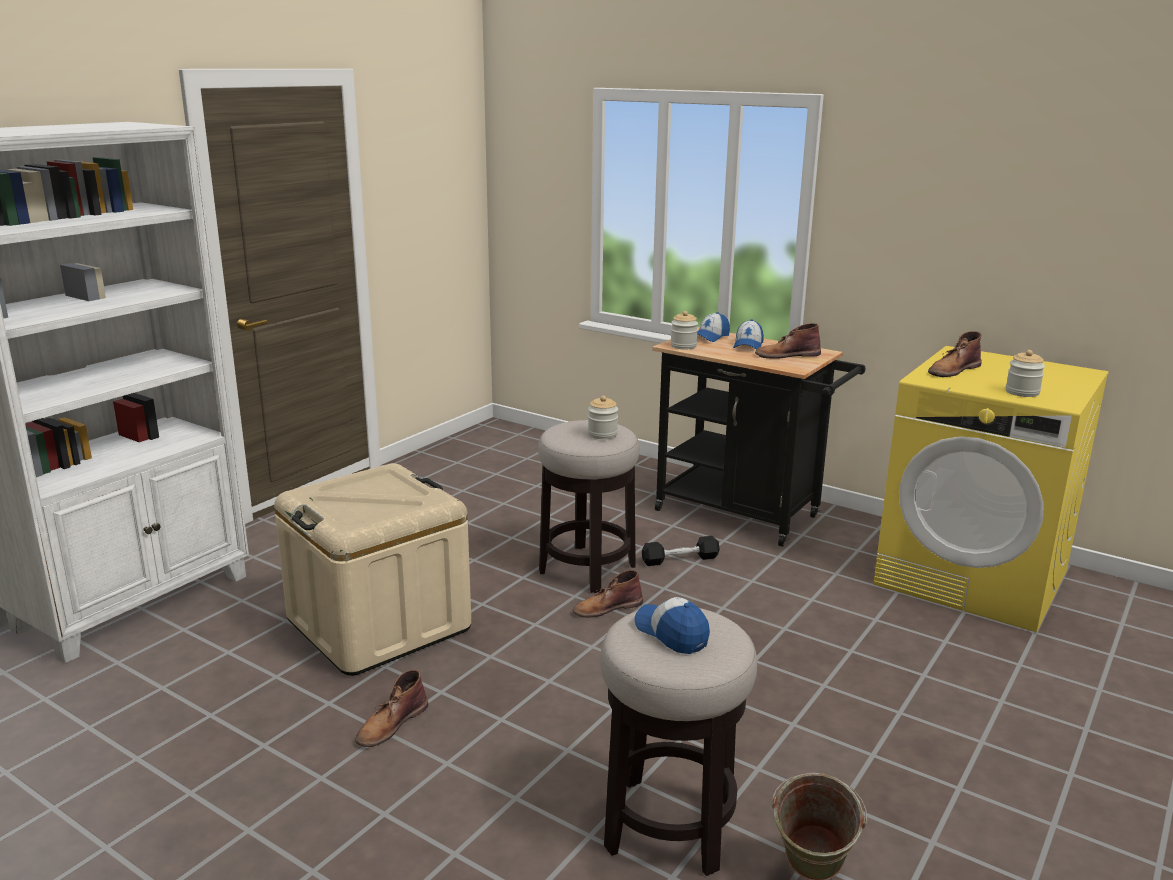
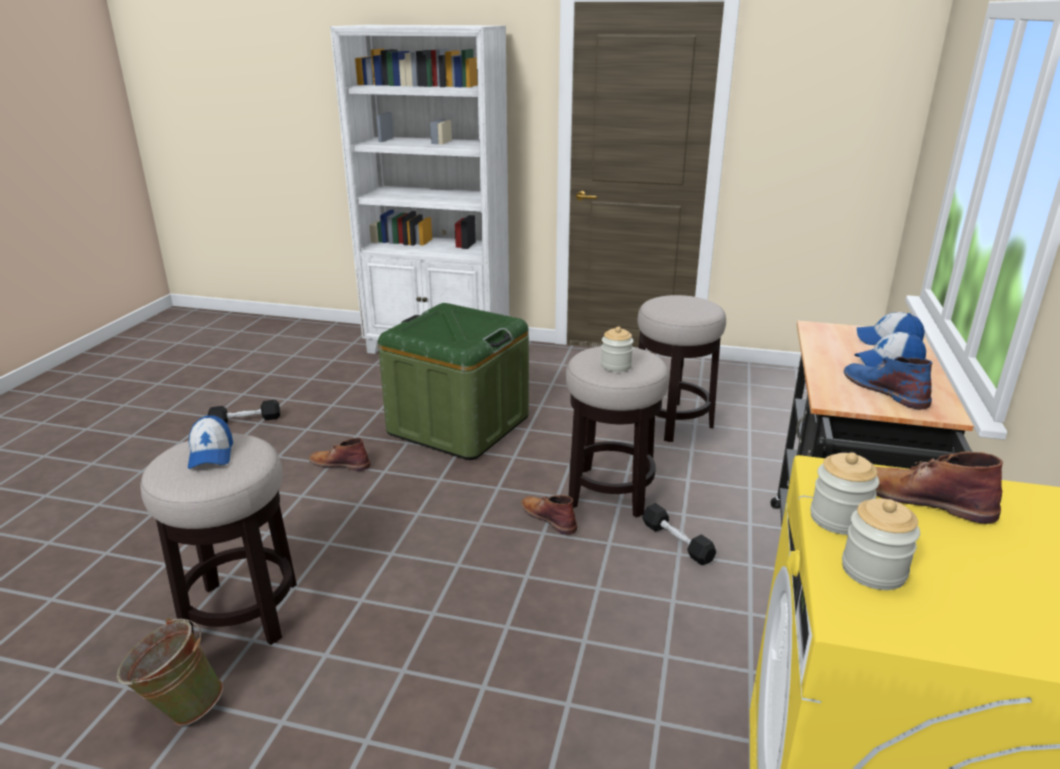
camera: 70 degrees right, 5 degrees up
beige storage box [274,463,471,676] -> green storage box [378,303,529,460]
cap [635,597,710,654] -> cap turned 135 degrees clockwise [188,415,233,469]
jar [671,311,698,349] -> jar moved to [810,452,879,535]
brown boot [755,323,821,359] -> blue boot [844,356,932,410]
none -> black dumbbell [208,400,280,423]
none -> stool [638,295,726,442]

